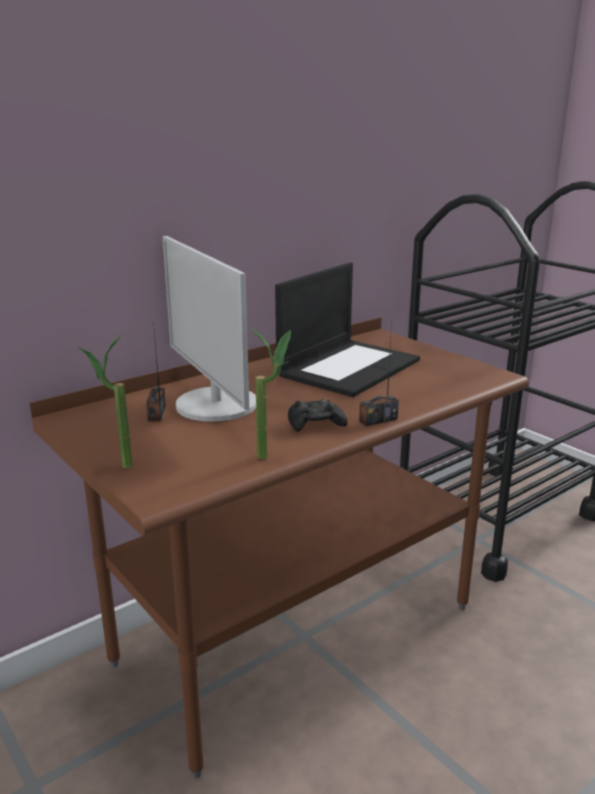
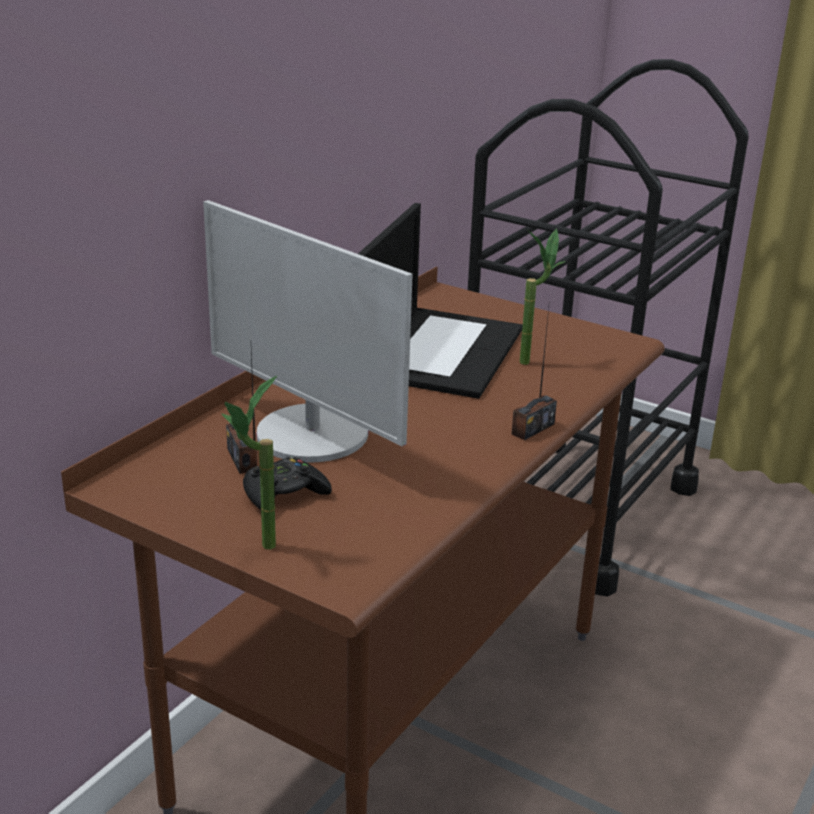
camera: 20 degrees left, 5 degrees up
potted plant [250,327,291,459] -> potted plant moved to [520,228,566,365]
black game controller [288,399,347,432] -> black game controller moved to [243,457,332,511]

